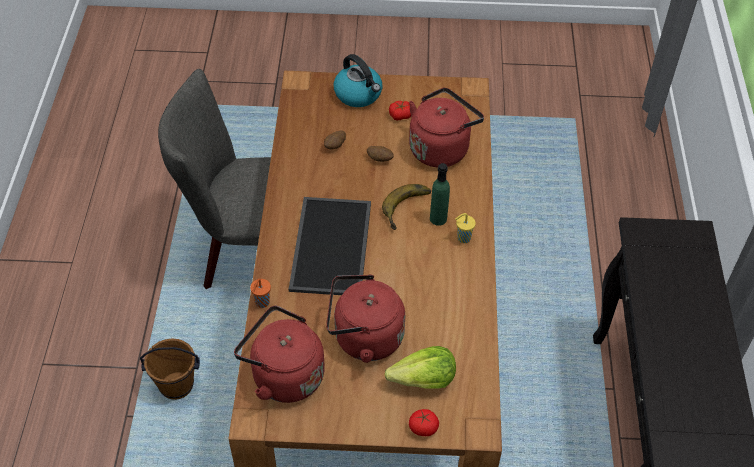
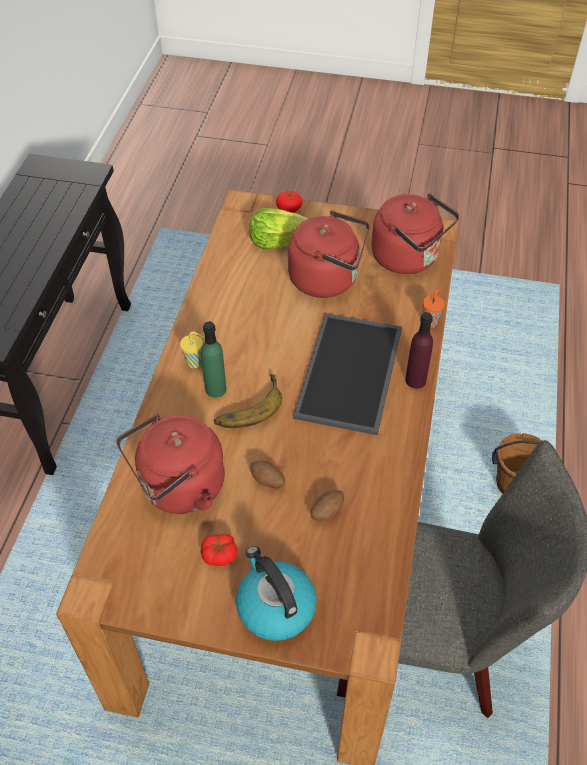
camera: 170 degrees left, 0 degrees up
none -> purple bottle [405,312,433,389]

